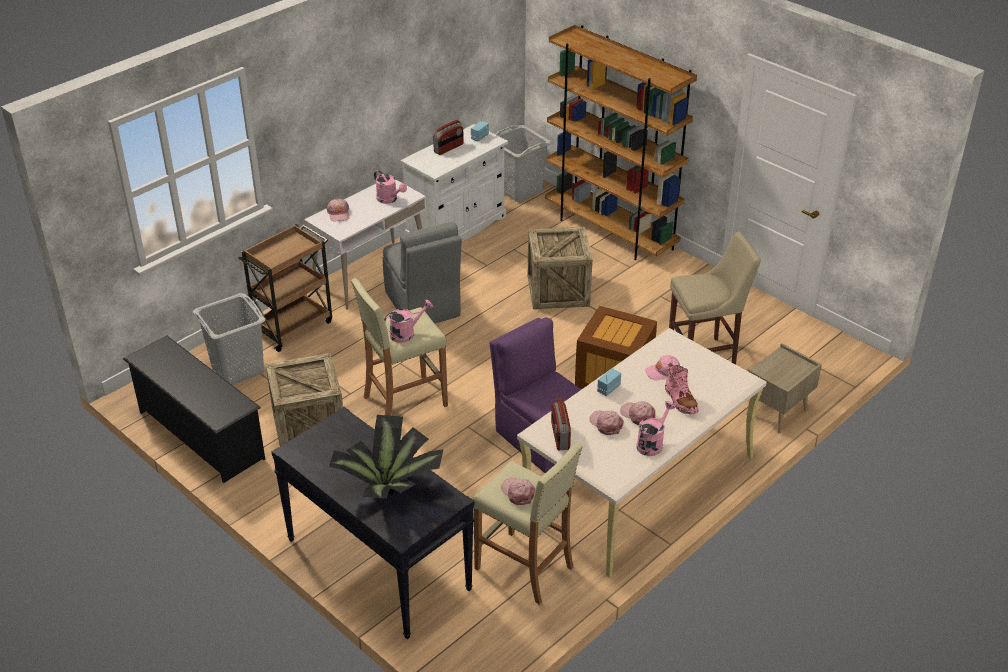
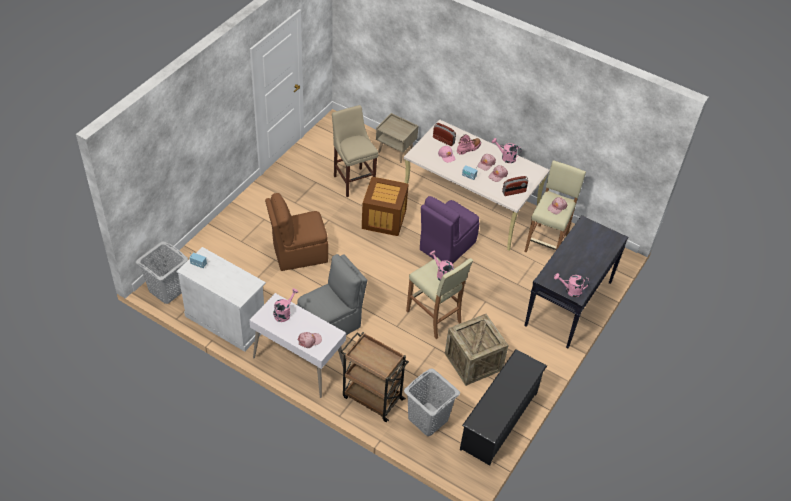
camera: 105 degrees left, 10 degrees up
potted plant [329,415,443,499] -> none
radio [433,120,464,155] -> radio moved to [433,123,456,146]
crate [528,227,592,309] -> brown chair [265,193,328,271]
brown bookcase [545,25,697,260] -> none
none -> pink watering can [554,273,589,297]

